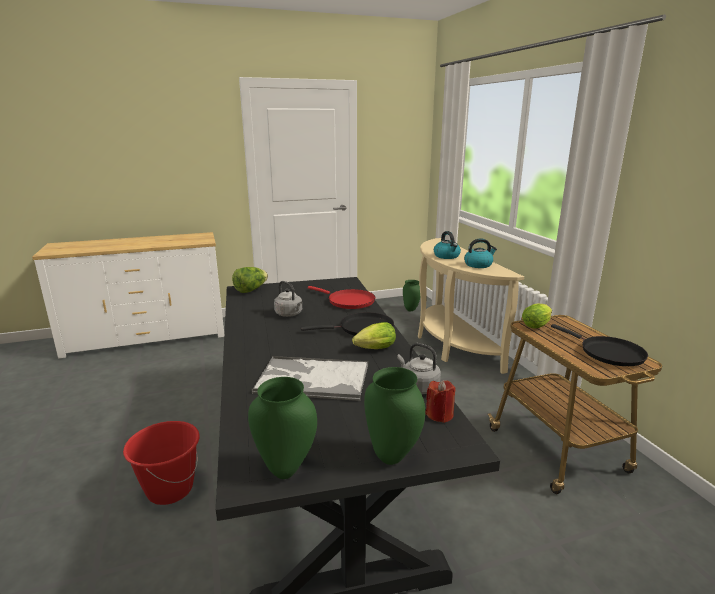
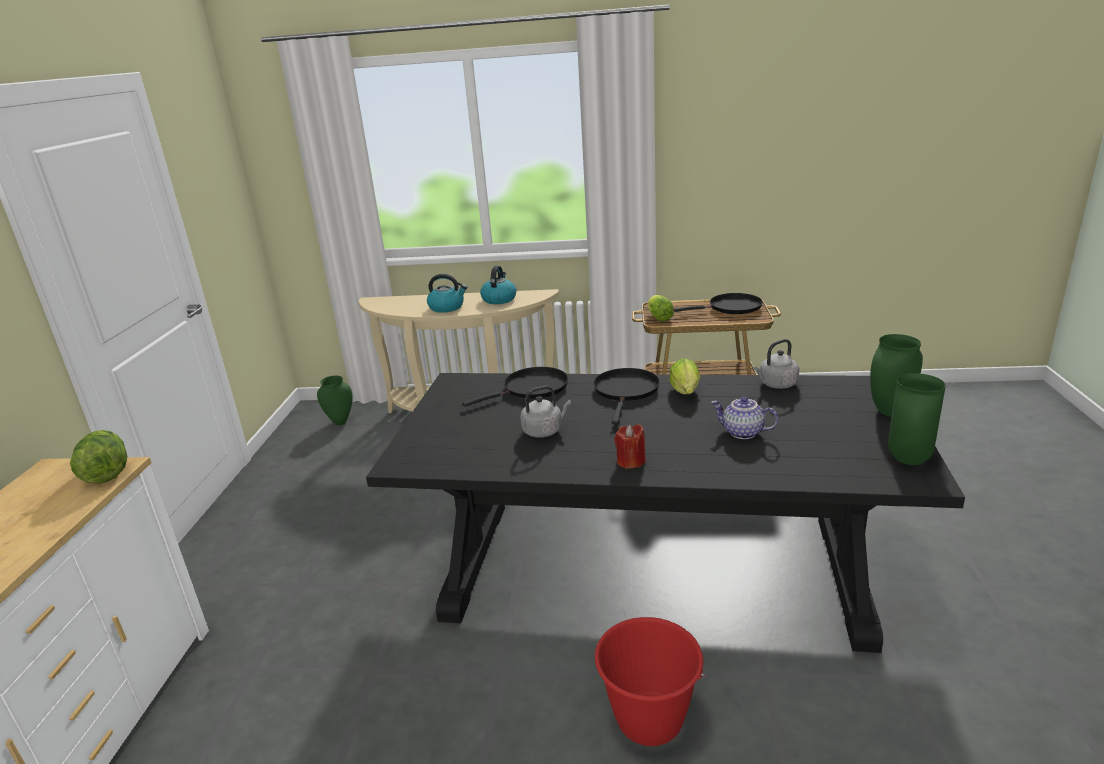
camera: 65 degrees left, 5 degrees up
lettuce [232,267,268,293] -> lettuce moved to [70,430,127,484]
tray [251,356,368,401] -> teapot [711,397,778,439]
red frying pan [308,286,375,309] -> black frying pan [462,367,568,407]
red candle [425,380,456,423] -> red candle moved to [614,424,646,469]

